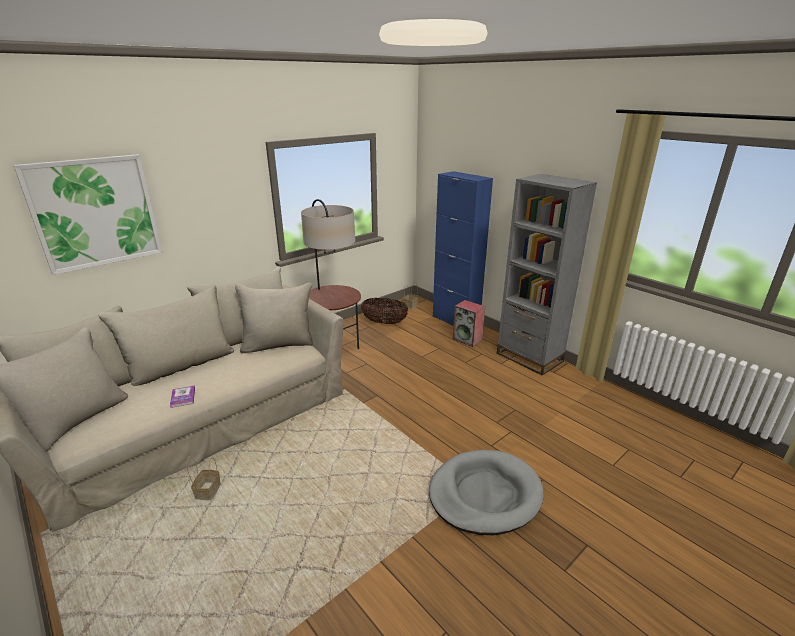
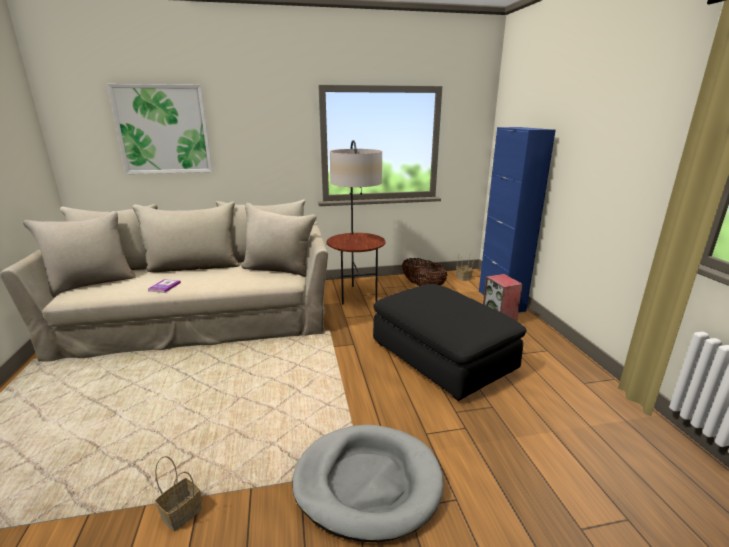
camera: 30 degrees right, 5 degrees down
basket [187,456,221,500] -> basket moved to [155,456,202,531]
grey bookcase [497,174,597,375] -> none
none -> black ottoman [373,284,526,401]

